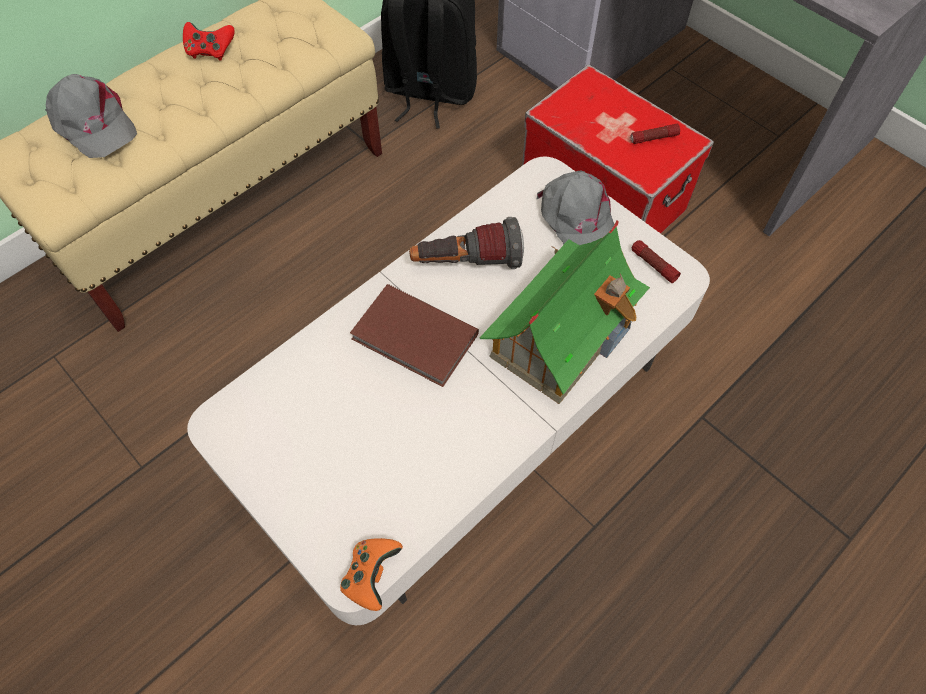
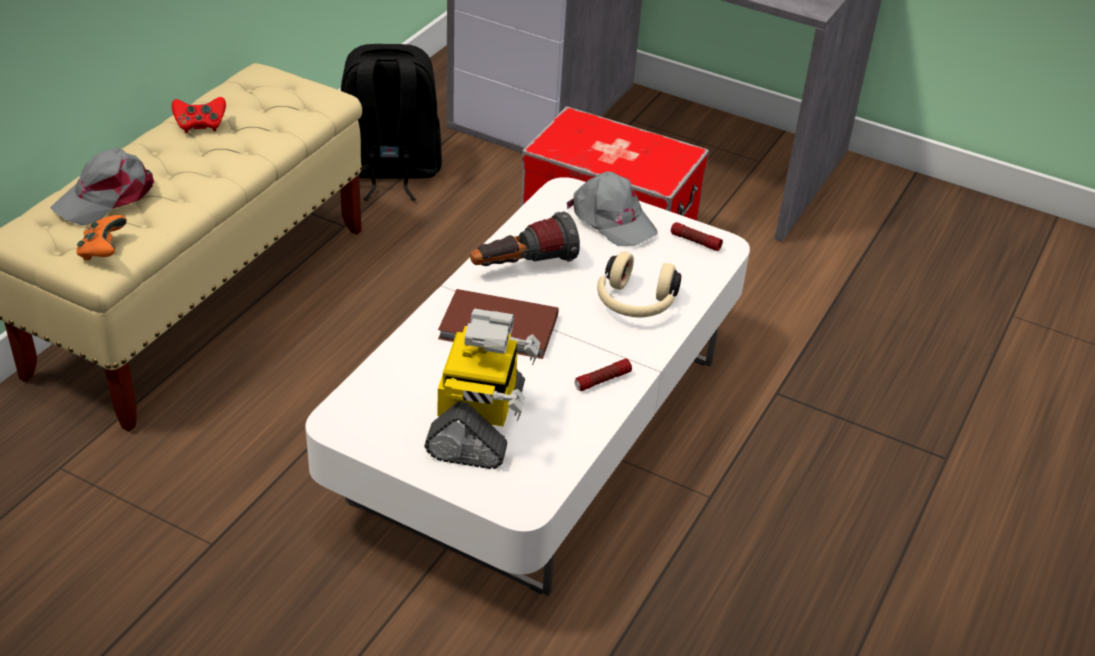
camera: 20 degrees left, 20 degrees down
grey cap [45,74,137,158] -> grey cap turned 105 degrees clockwise [50,148,154,226]
orange game controller [340,538,403,611] -> orange game controller moved to [76,215,127,260]
toy house [480,220,650,404] -> beige headphones [597,252,681,317]
flashlight [630,124,680,144] -> flashlight moved to [575,358,632,391]
none -> toy robot [425,309,540,469]

